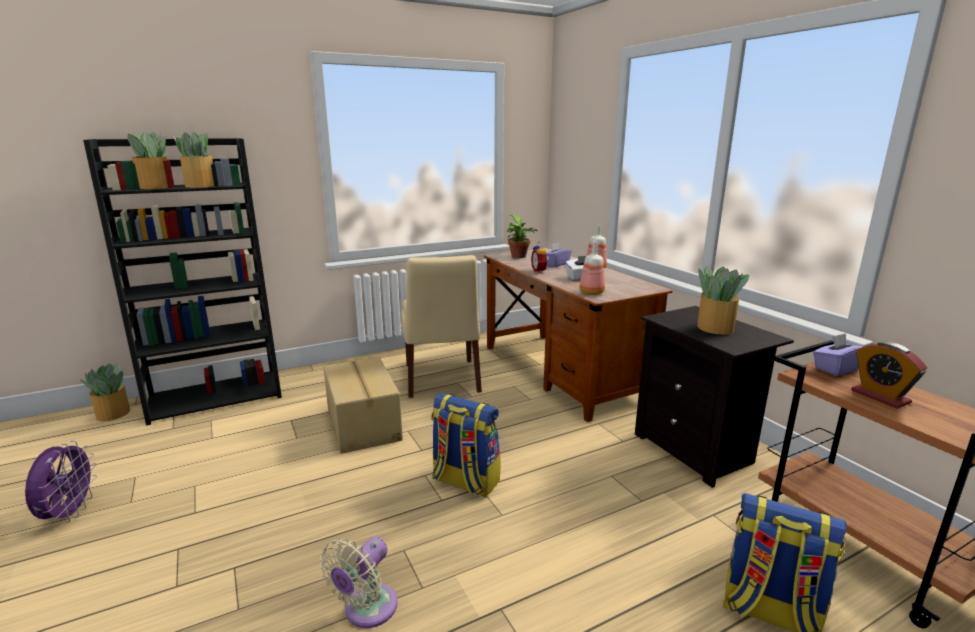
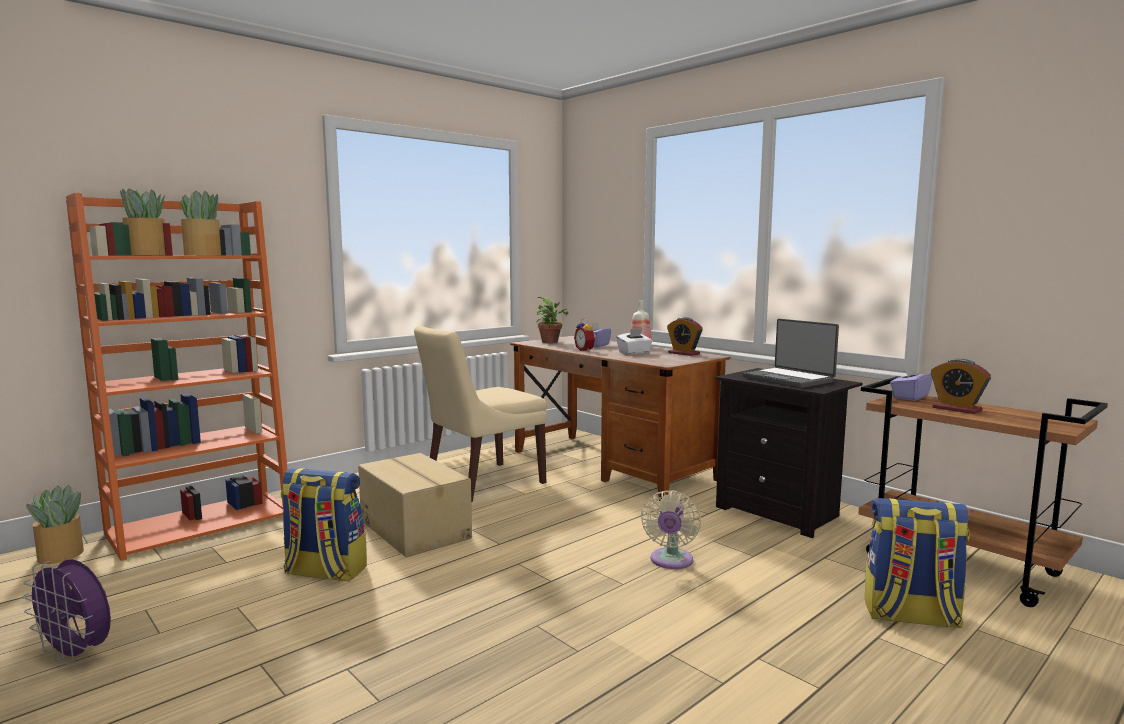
camera: 15 degrees left, 10 degrees down
purple fan [25,441,97,523] -> purple fan turned 135 degrees clockwise [22,559,111,665]
black bookcase [83,138,282,426] -> orange bookcase [66,193,288,561]
beige fan [320,537,398,628] -> beige fan moved to [641,490,701,569]
beige chair [402,255,482,398] -> beige chair turned 75 degrees clockwise [414,326,547,502]
backpack [431,393,501,497] -> backpack moved to [280,468,367,582]
bottle [579,242,605,295] -> none
potted plant [697,266,749,335] -> laptop [743,319,839,388]
none -> alarm clock [667,317,703,356]

